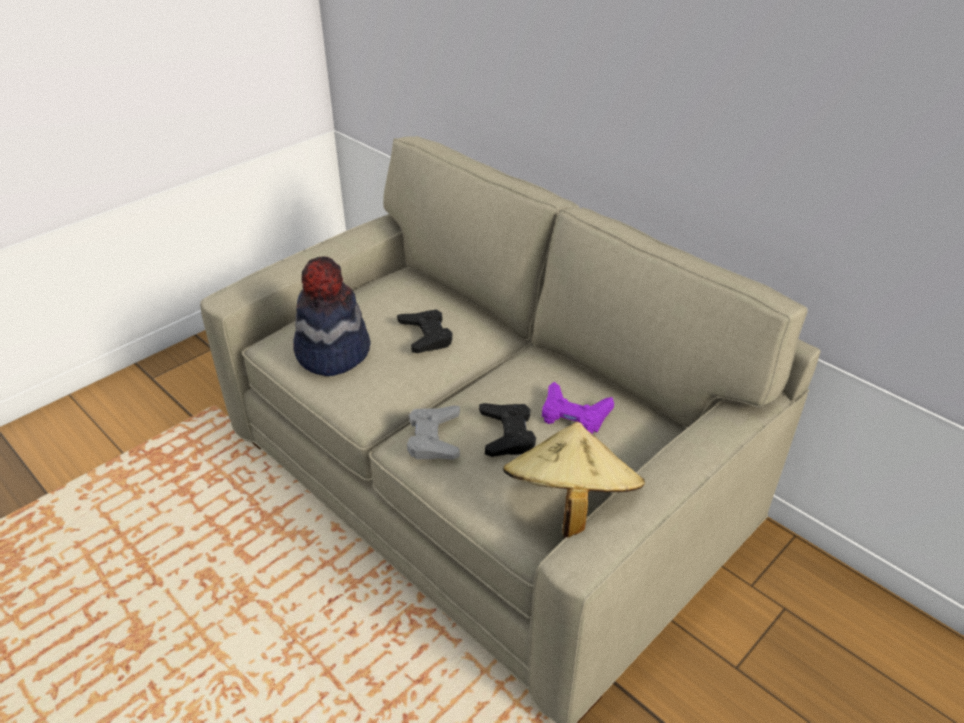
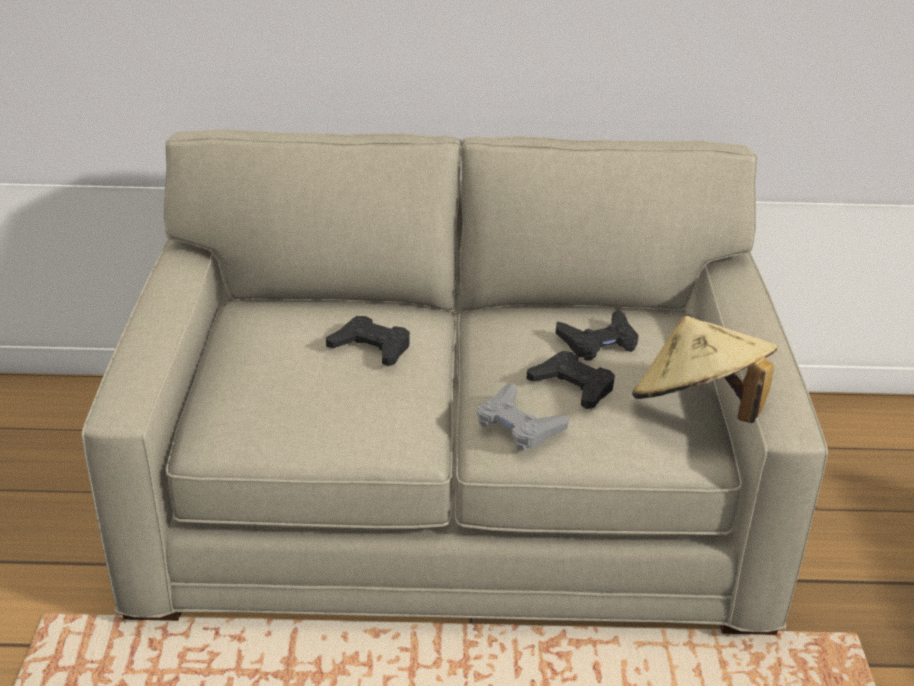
camera: 45 degrees left, 5 degrees down
hat [293,256,371,376] -> none
purple game controller [542,382,614,434] -> black game controller [556,309,638,361]

